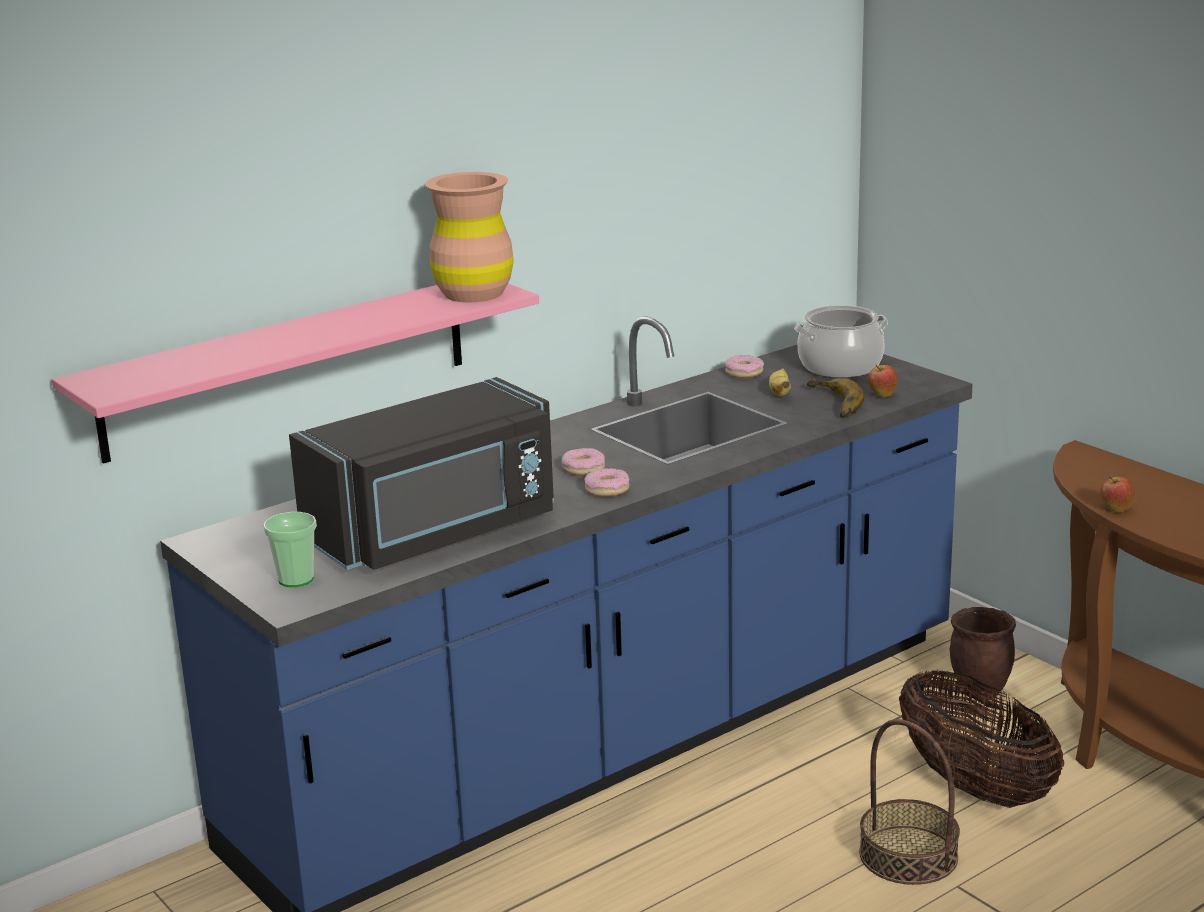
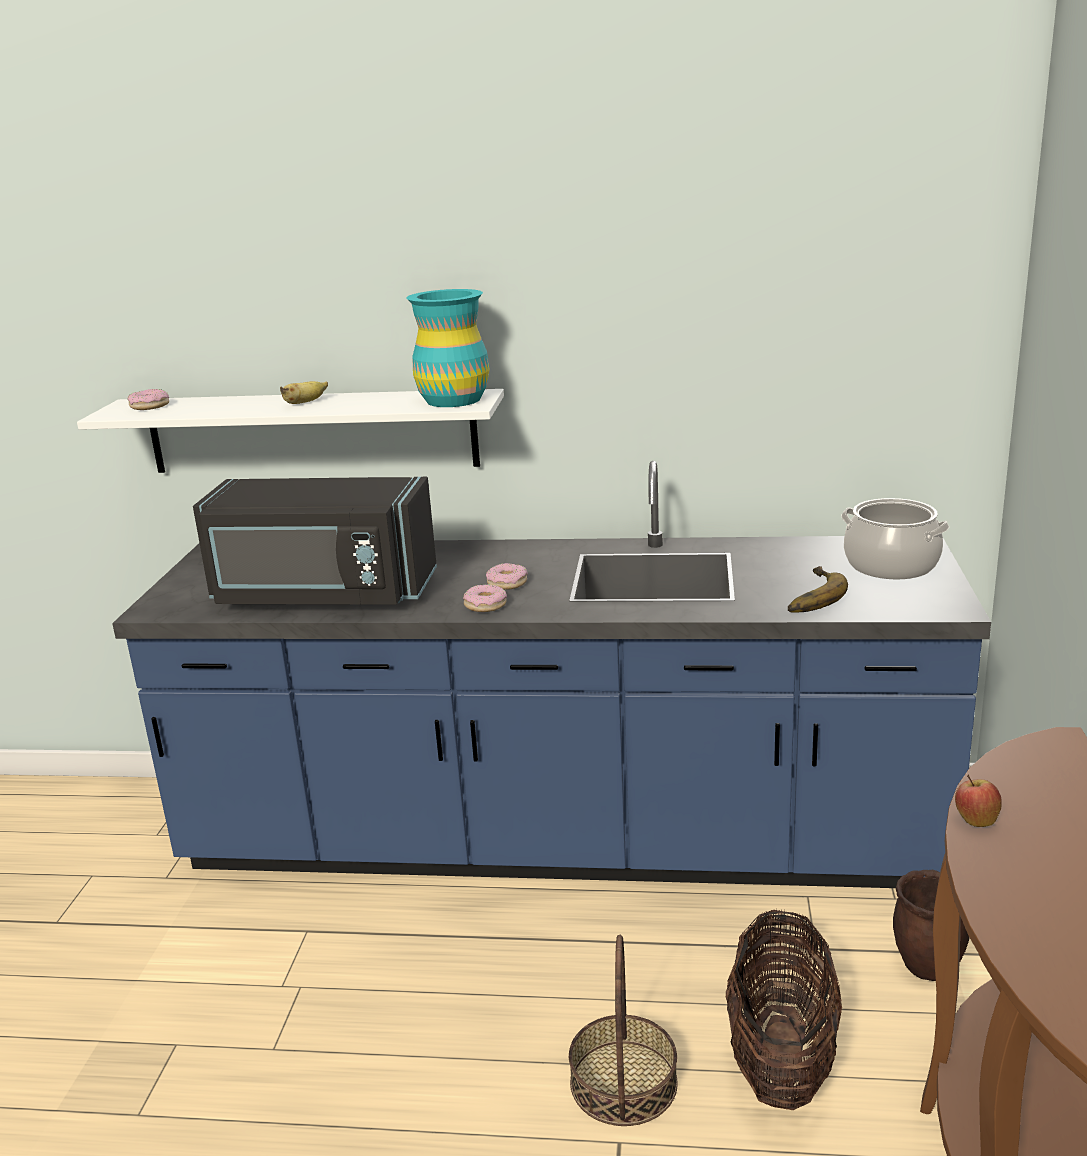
camera: 45 degrees right, 0 degrees up
pink shelf [52,284,539,464] -> white shelf [77,389,504,473]
cup [263,512,317,587] -> none
brown vase [425,172,514,302] -> turquoise vase [406,289,490,407]
donut [725,355,764,378] -> donut moved to [127,389,169,410]
banana [769,368,791,396] -> banana moved to [280,381,328,404]
apple [868,365,898,397] -> none

